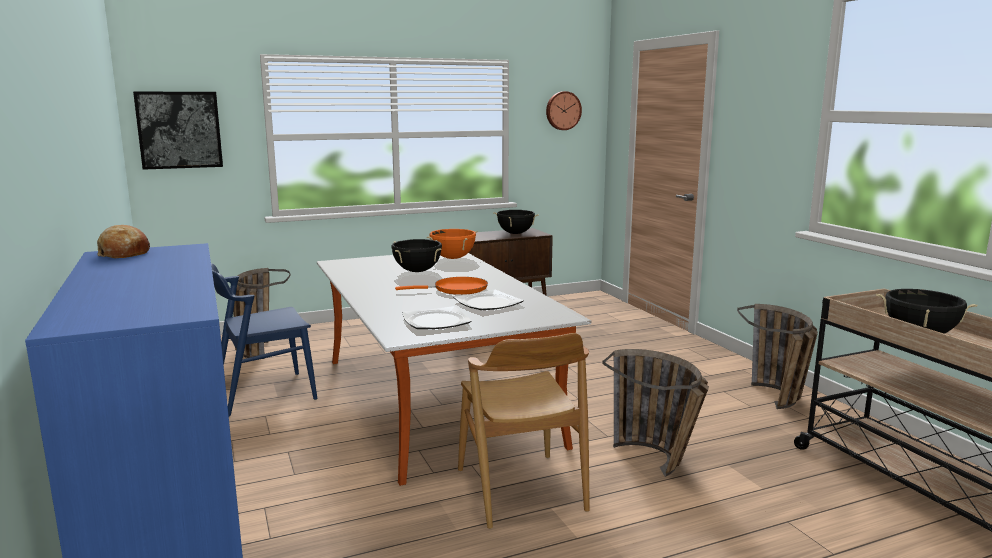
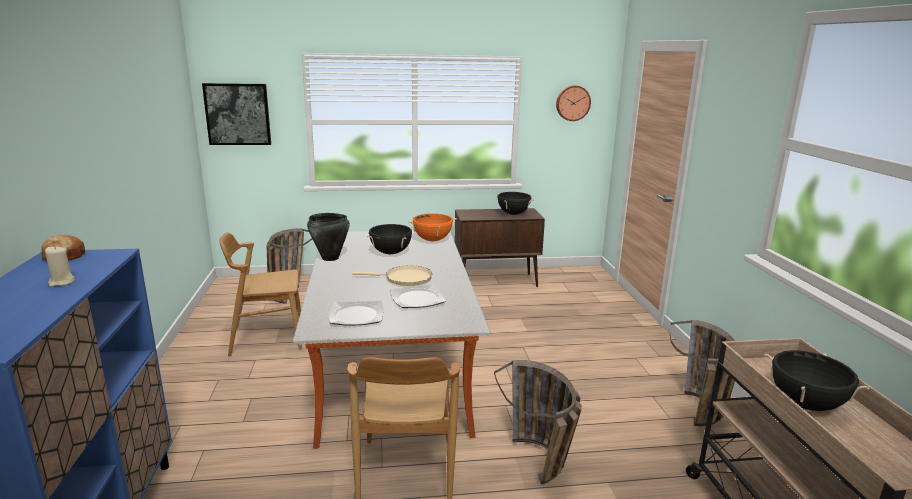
camera: 15 degrees right, 5 degrees up
blue chair [211,263,317,417] -> brown chair [220,232,302,357]
orange frying pan [395,277,488,295] -> beige frying pan [352,266,432,286]
none -> beige candle [45,246,76,287]
none -> black cooking pot [307,213,350,261]

